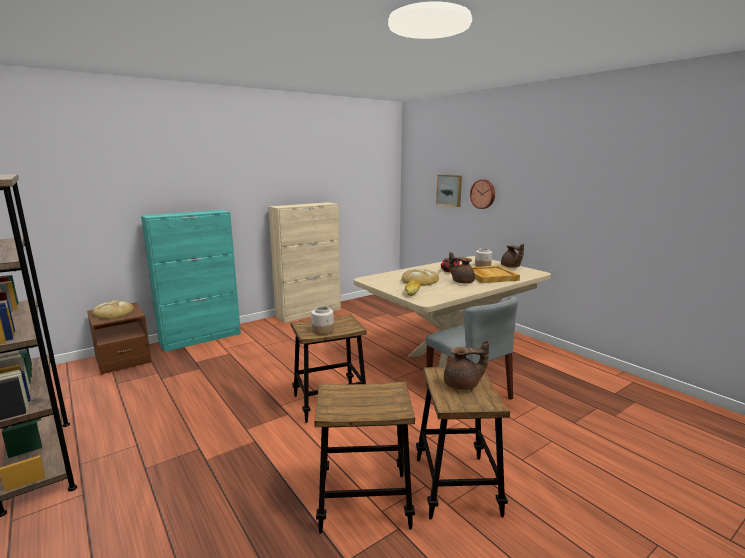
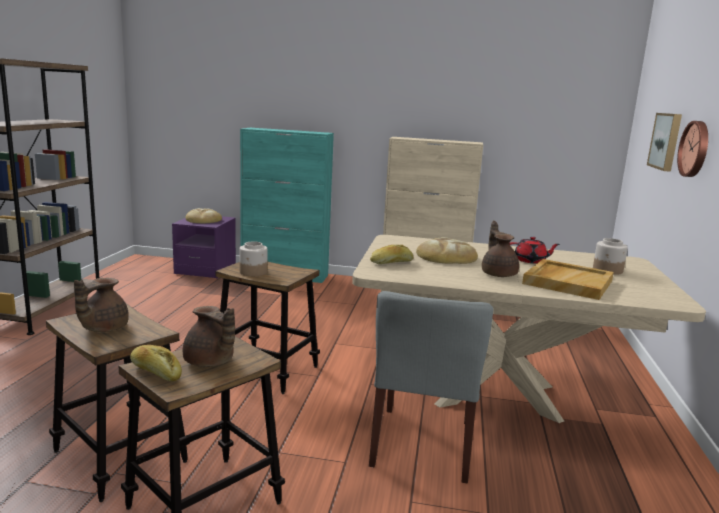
camera: 45 degrees right, 0 degrees up
brown nightstand [87,303,152,375] -> purple nightstand [172,216,236,279]
brown teapot [501,244,524,268] -> brown teapot moved to [74,278,129,332]
none -> bread [130,345,182,381]

